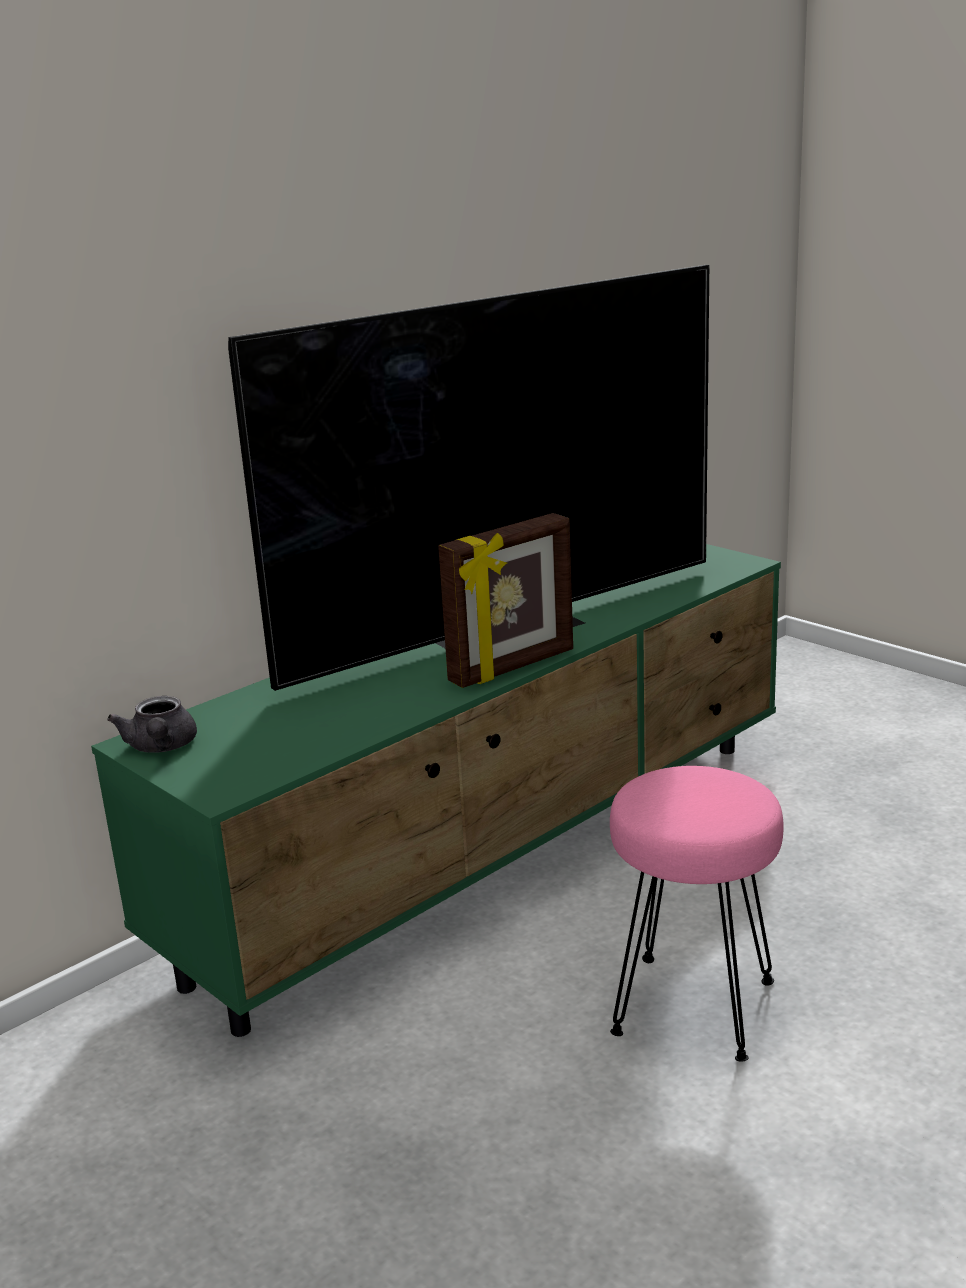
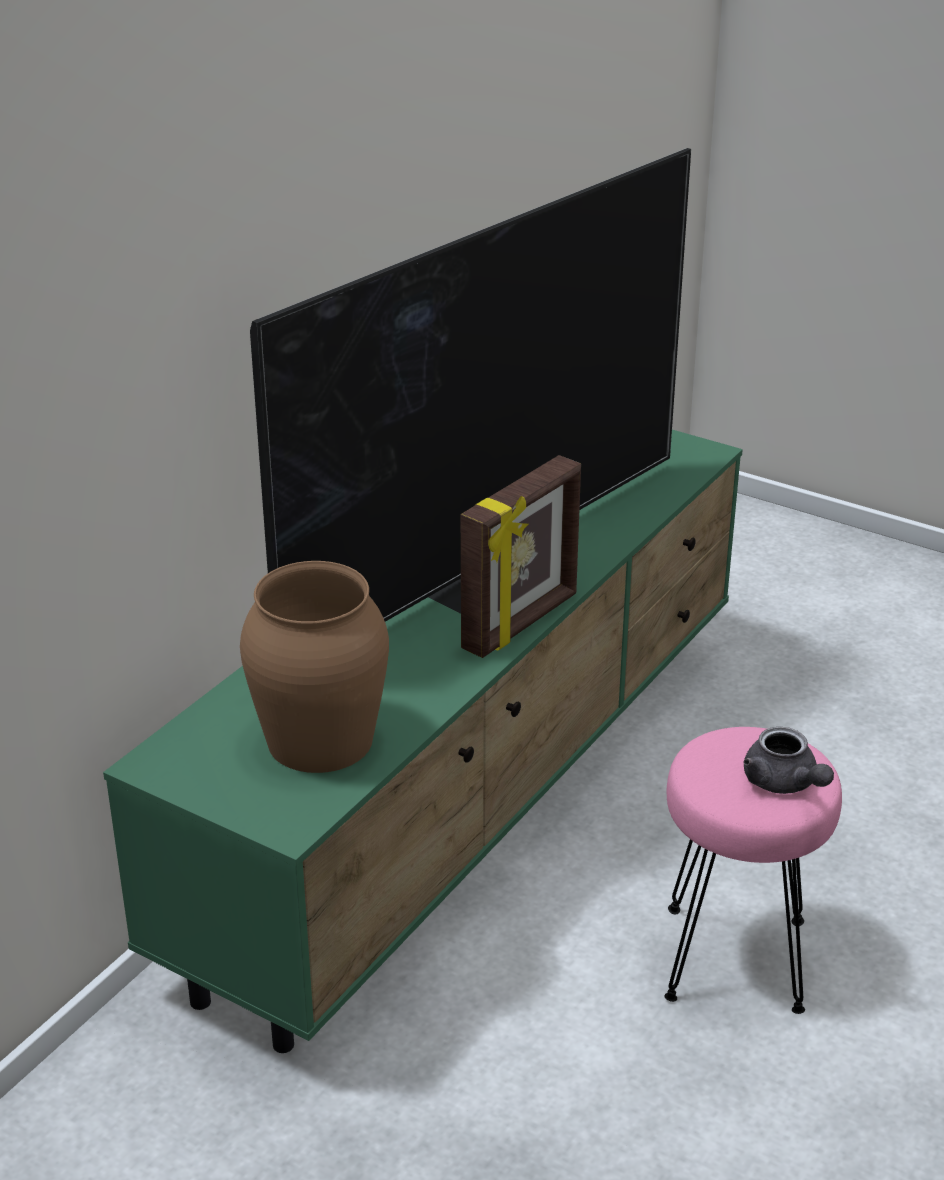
camera: 15 degrees left, 10 degrees up
grey teapot [107,696,197,753] -> grey teapot moved to [743,727,834,794]
none -> brown vase [240,561,389,773]

